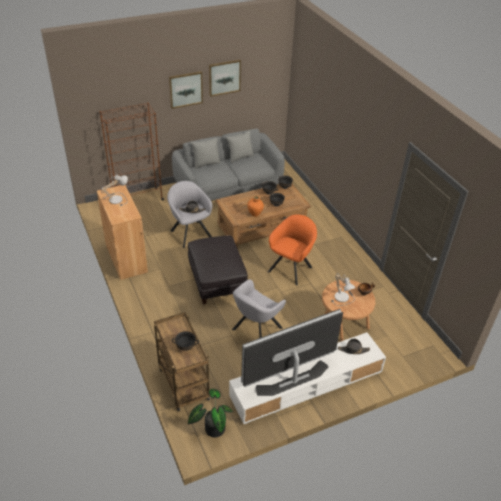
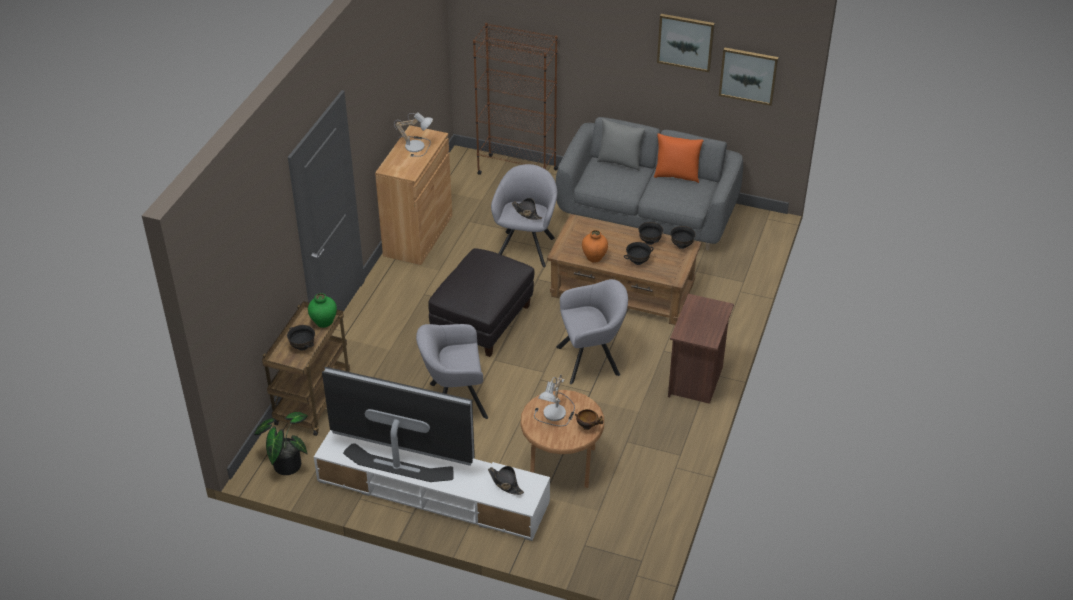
camera: 45 degrees right, 0 degrees up
picture [169,71,203,109] -> picture moved to [719,47,778,106]
grey pillow [226,131,254,163] -> orange pillow [654,134,704,183]
orange armchair [268,214,317,286] -> grey armchair [556,279,628,384]
none -> green vase [308,293,337,328]
none -> brown nightstand [668,294,734,404]

